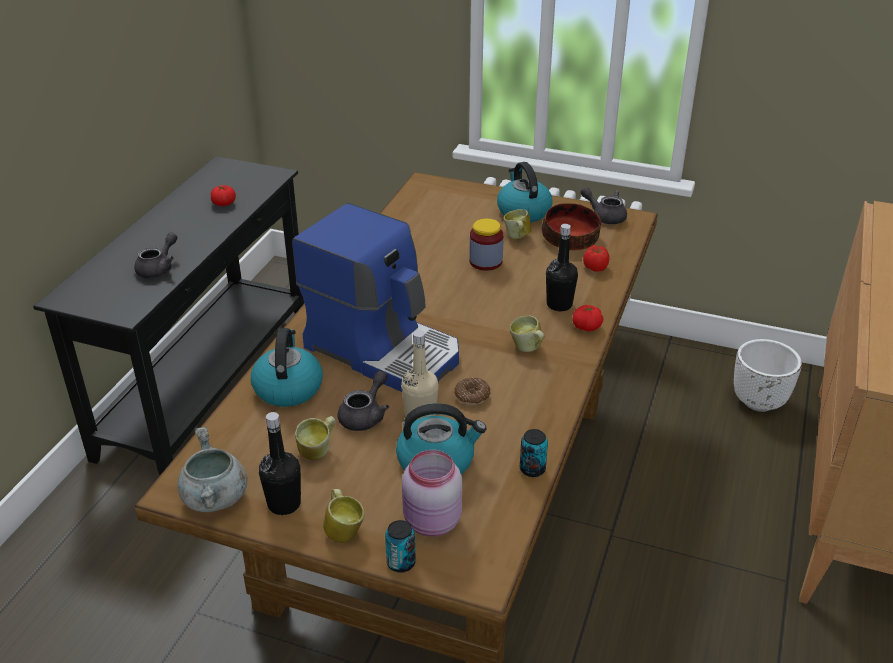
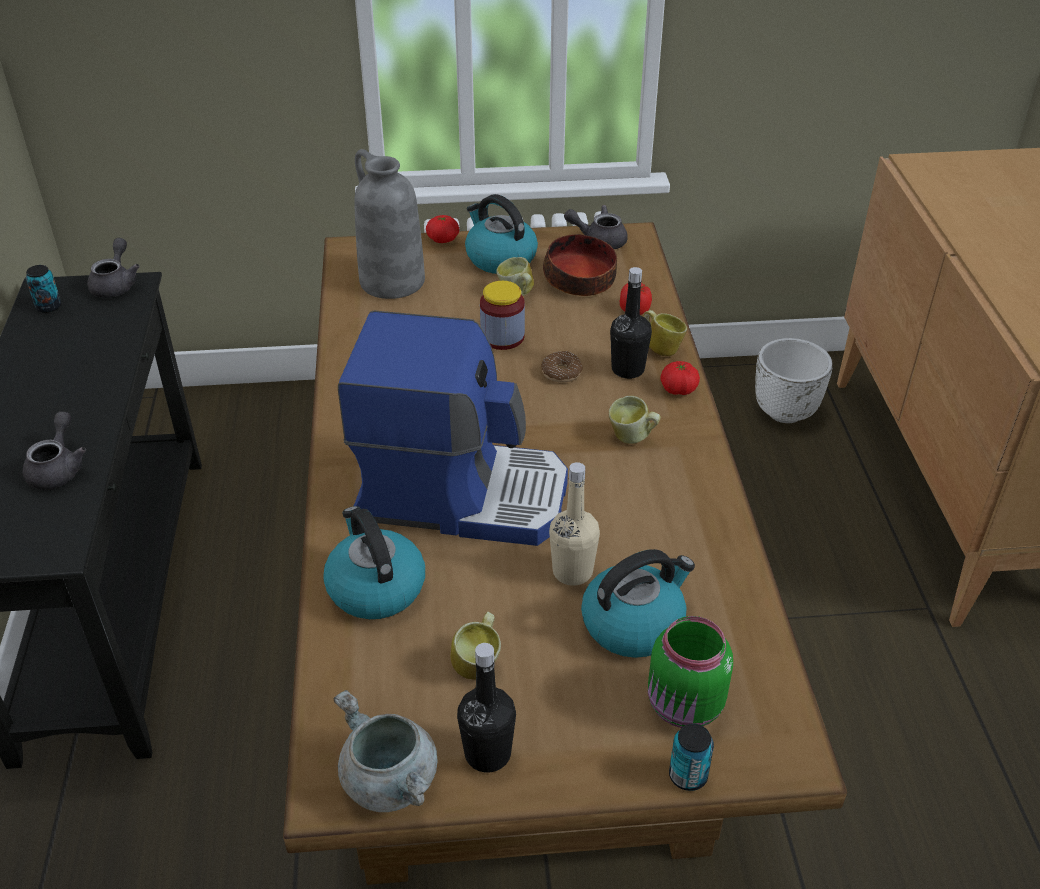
camera: 25 degrees left, 5 degrees up
tomato [211,185,236,206] -> tomato moved to [426,215,459,243]
mug [323,489,364,543] -> mug moved to [643,310,687,356]
grey teapot [337,370,389,431] -> grey teapot moved to [87,238,140,298]
pink jar [402,450,462,537] -> green jar [648,616,733,728]
donut [454,378,490,405] -> donut moved to [541,351,583,383]
can [520,429,548,477] -> can moved to [26,265,61,313]
none -> grey vase [354,149,425,299]

